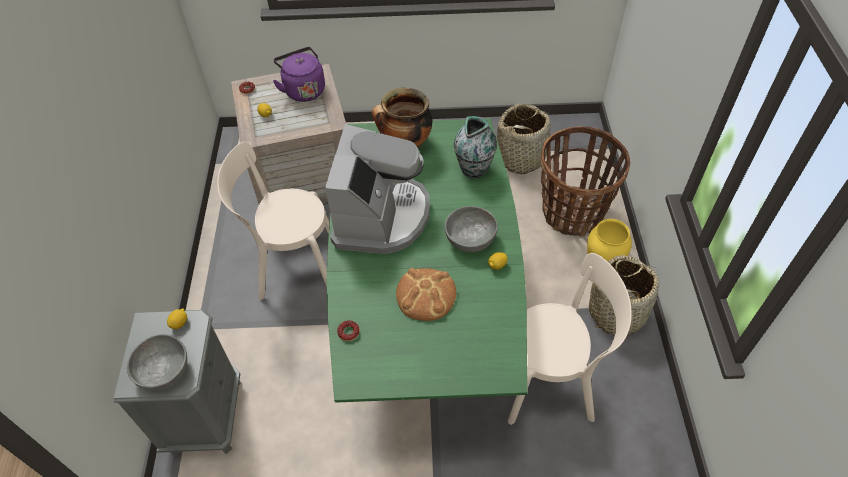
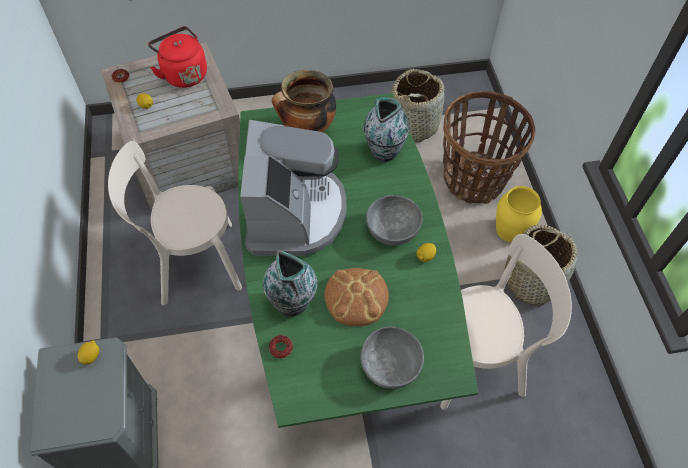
camera: 10 degrees left, 5 degrees up
grey bowl [127,334,187,391] -> grey bowl moved to [360,326,424,389]
purple kettle [273,47,325,102] -> red kettle [148,26,207,88]
none -> vase [263,250,317,317]

